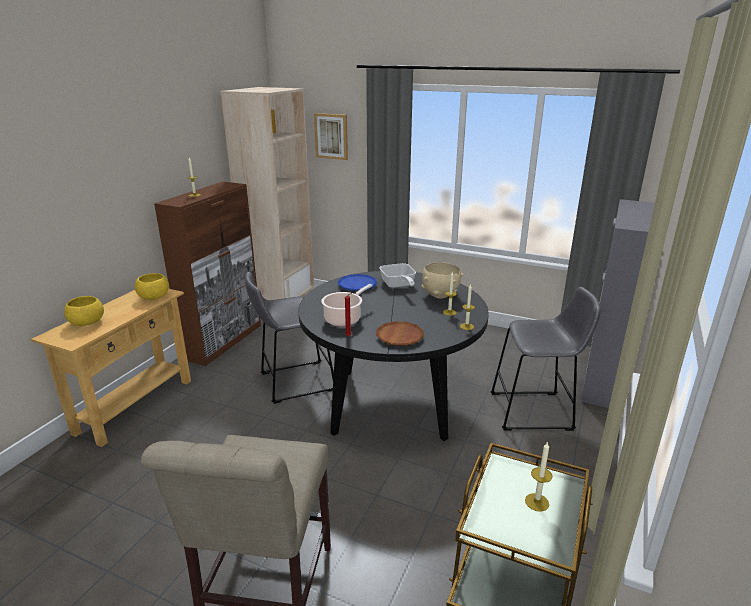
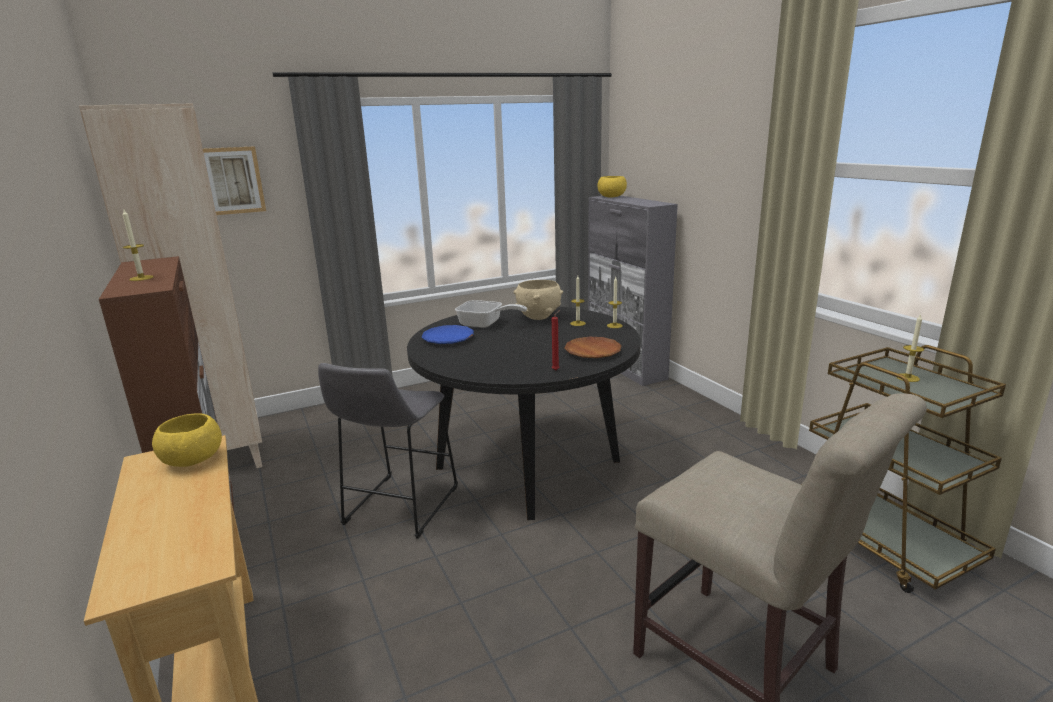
camera: 50 degrees left, 5 degrees down
yellow bowl [64,296,104,326] -> yellow bowl moved to [597,176,627,197]
cooking pot [321,284,373,326] -> none
grey stool [490,287,601,431] -> none

